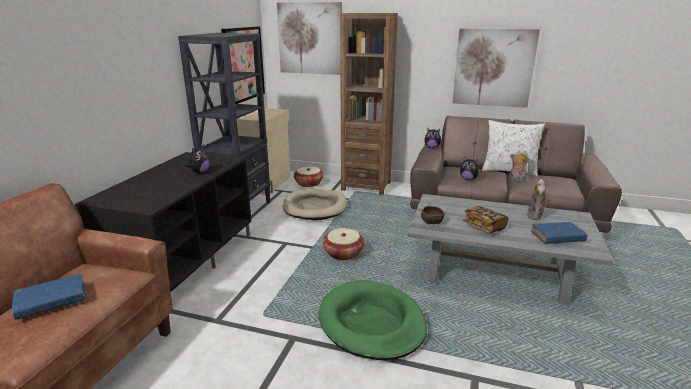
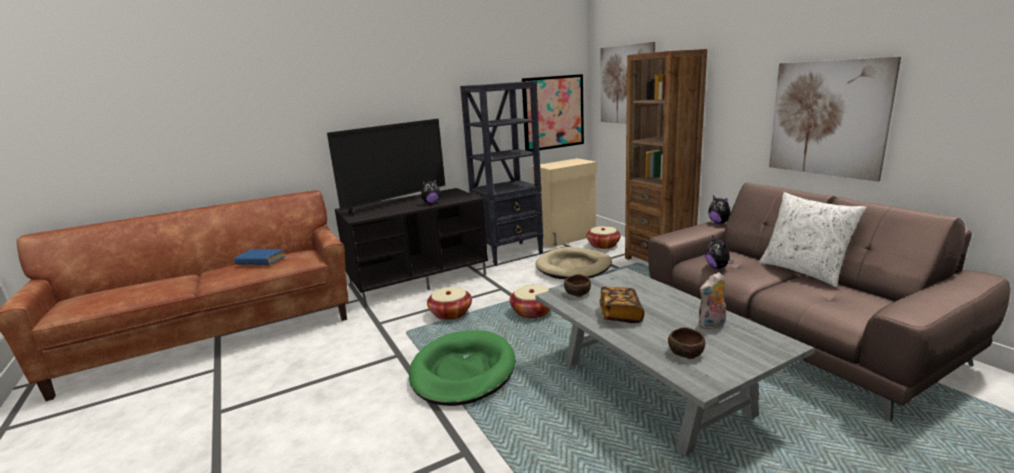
camera: 45 degrees right, 5 degrees down
plush toy [510,150,529,182] -> none
blue book [531,222,588,244] -> brown bowl [668,327,705,359]
none -> television [327,119,445,216]
none -> basket [427,287,472,320]

